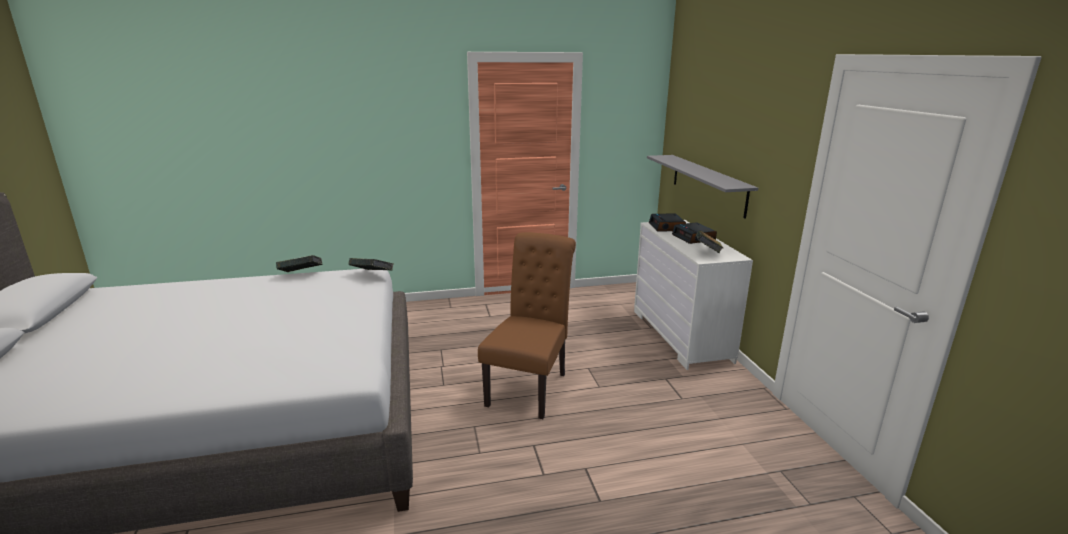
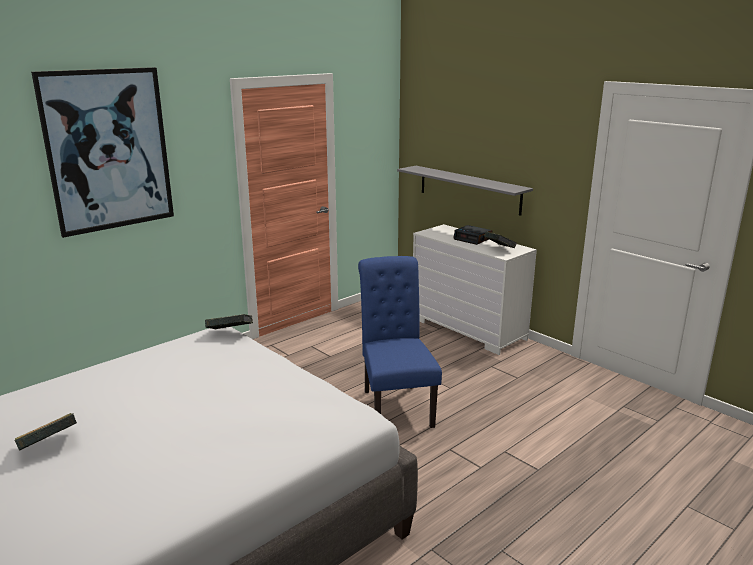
camera: 30 degrees left, 0 degrees up
book [276,255,323,272] -> book moved to [15,413,77,451]
brown chair [478,232,576,419] -> blue chair [358,256,442,428]
alarm clock [649,213,686,232] -> none
none -> picture [31,67,174,238]

